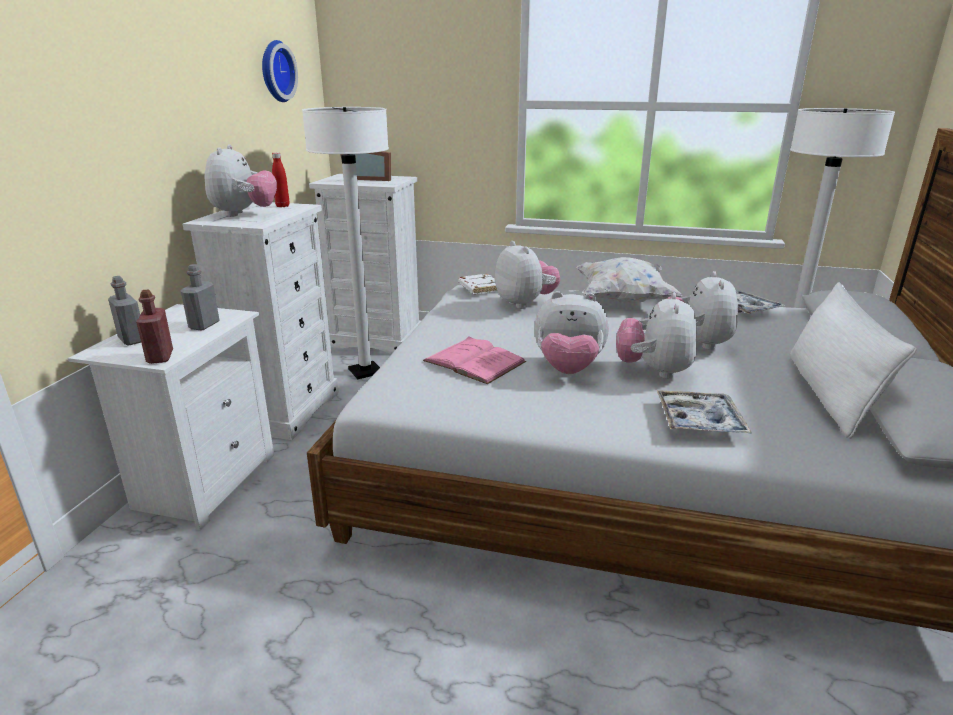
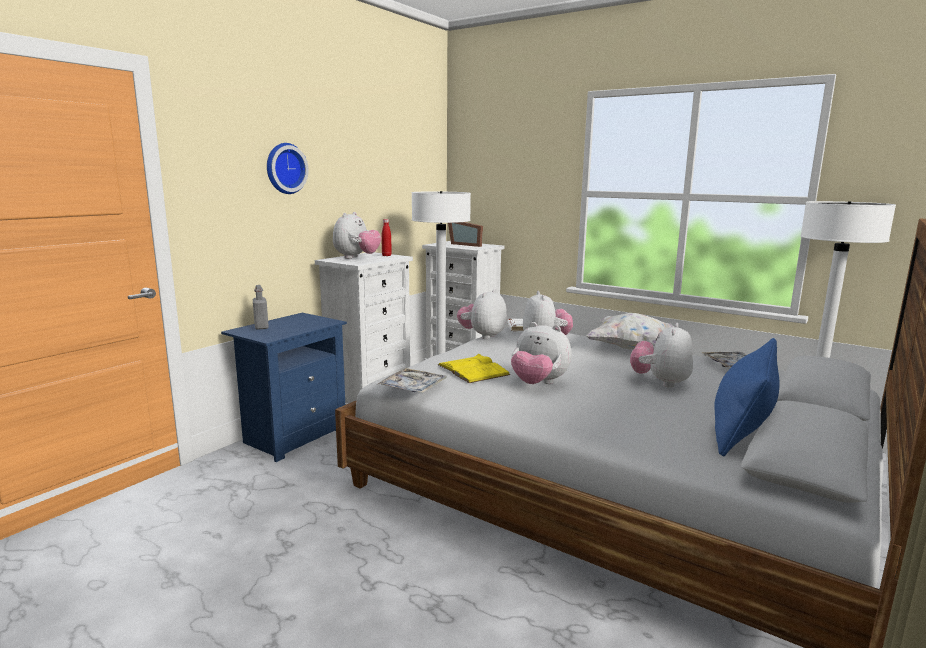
camera: 20 degrees right, 10 degrees down
white nightstand [68,304,274,530] -> blue nightstand [221,313,347,462]
red bottle [136,290,173,364] -> none
grey bottle [181,264,219,330] -> none
wall clock [262,40,298,102] -> wall clock moved to [267,143,309,194]
pink book [423,336,526,384] -> yellow book [438,353,511,383]
plush toy [616,293,697,379] -> plush toy moved to [457,289,507,339]
tray [657,390,752,434] -> tray moved to [378,368,447,393]
white pillow [790,282,917,439] -> blue pillow [715,338,780,456]

